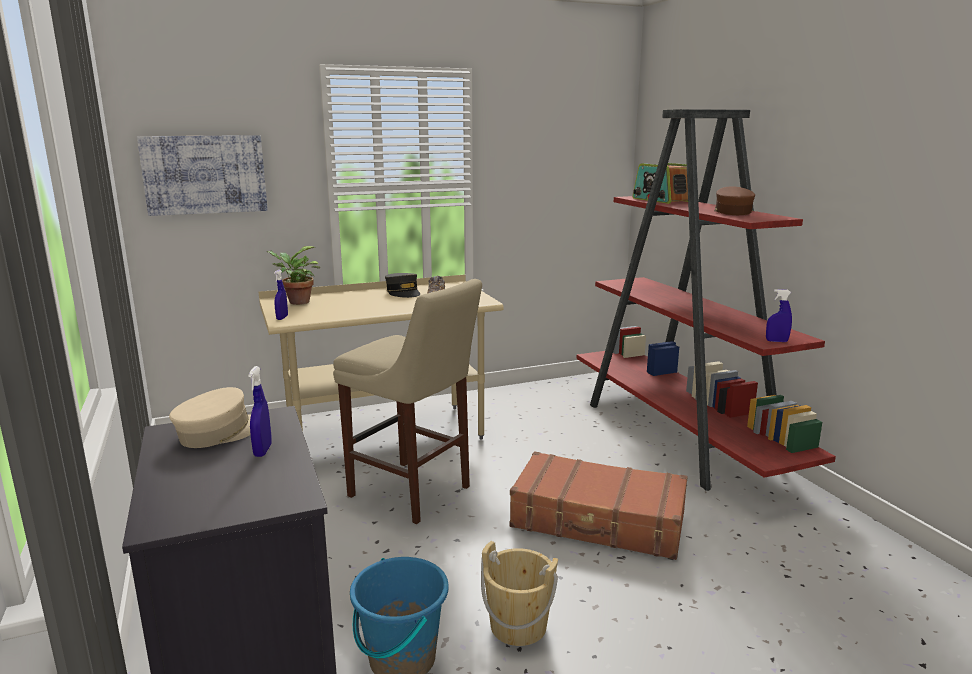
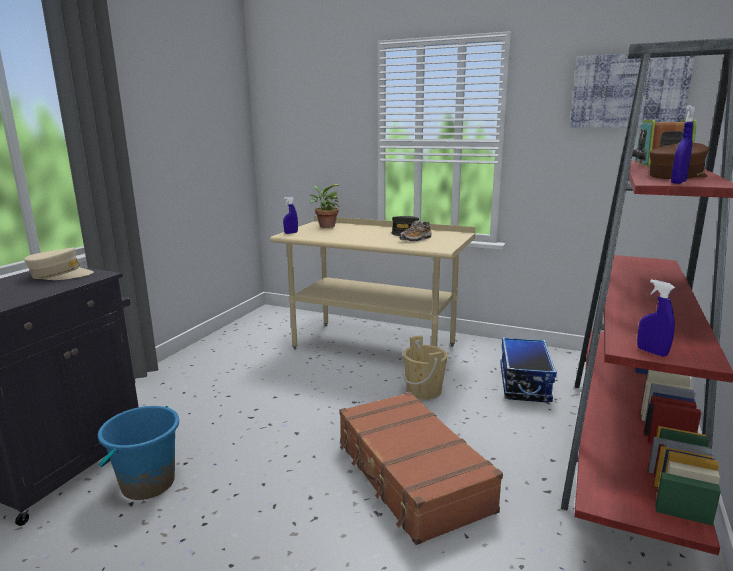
camera: 45 degrees right, 0 degrees up
picture [137,135,268,216] -> picture moved to [570,54,695,128]
blue spray bottle [248,366,272,457] -> blue spray bottle moved to [671,105,695,184]
beige stool [333,279,482,524] -> none
beige bucket [481,541,558,646] -> beige bucket moved to [403,336,448,400]
none -> storage box [500,337,557,403]

